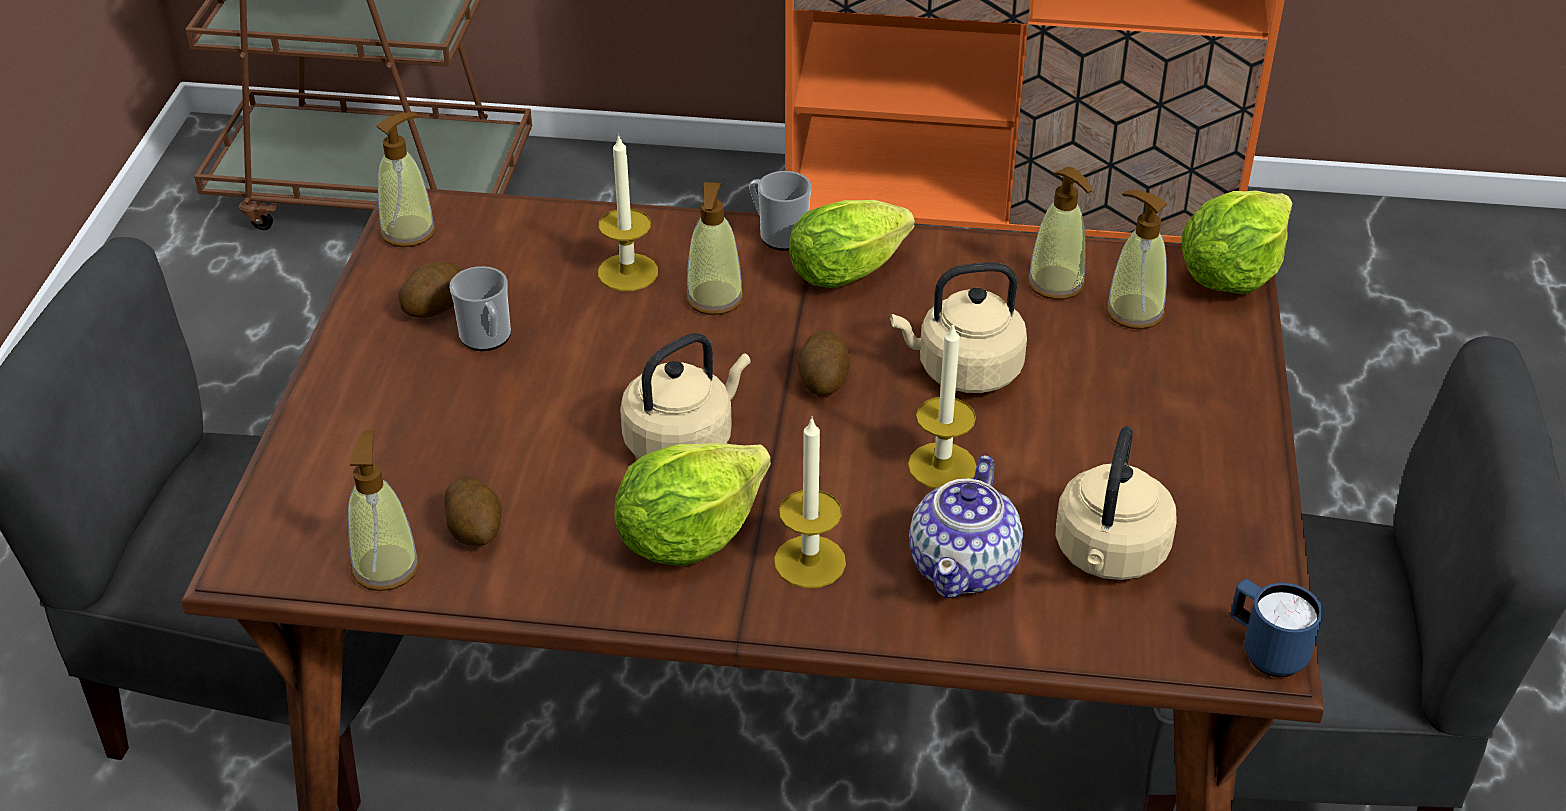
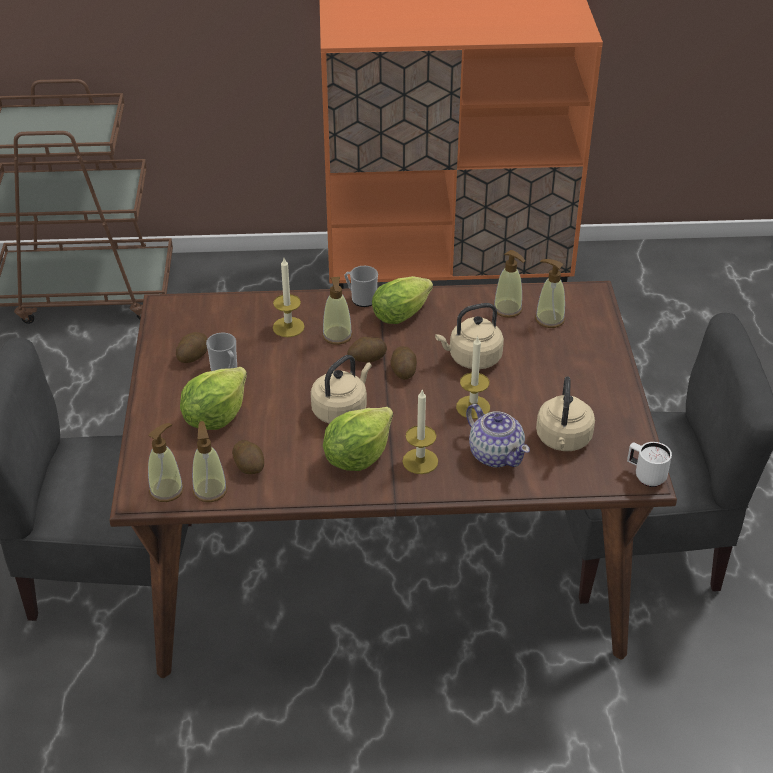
camera: 10 degrees left, 0 degrees up
soap dispenser [376,113,436,247] -> soap dispenser moved to [148,423,184,502]
teapot [909,455,1023,598] -> teapot turned 45 degrees counterclockwise [466,404,530,467]
lettuce [1181,190,1293,294] -> lettuce moved to [180,367,247,430]
blue mug [1230,579,1323,677] -> white mug [627,442,672,487]
none -> potato [347,337,387,363]

